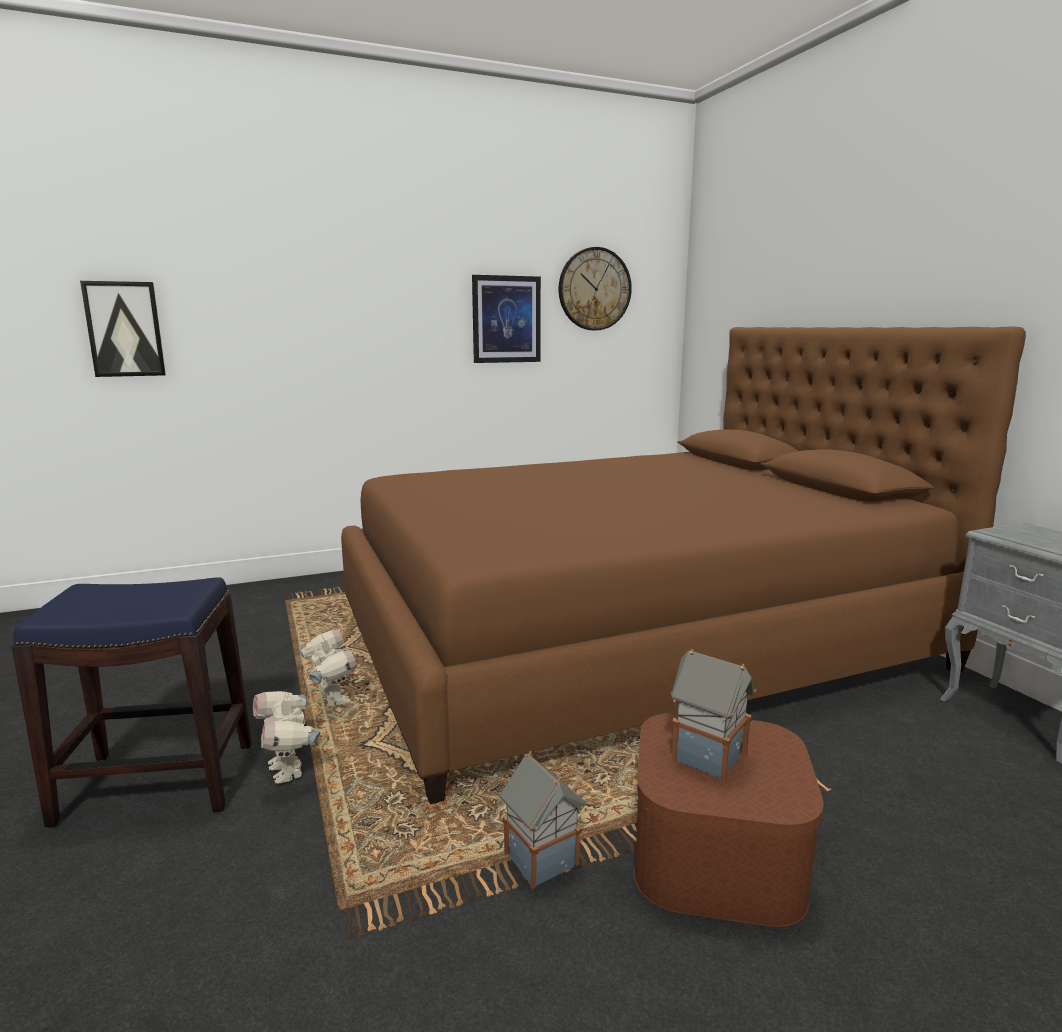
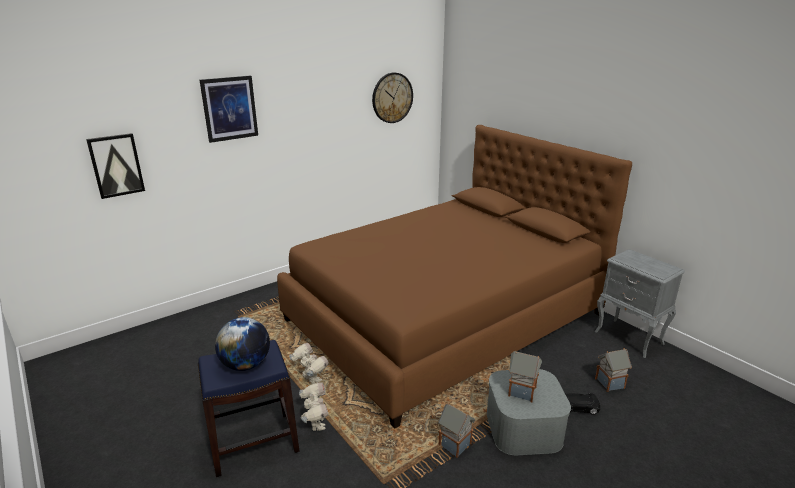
camera: 15 degrees left, 10 degrees up
toy robot [253,690,320,784] -> toy robot turned 150 degrees counterclockwise [299,383,329,431]
picture [472,275,541,363] -> picture moved to [200,75,258,143]
brown storage box [634,713,824,927] -> grey storage box [487,369,571,455]
none -> globe [215,317,270,371]
none -> black toy car [565,393,600,415]
none -> toy house [595,348,632,392]

